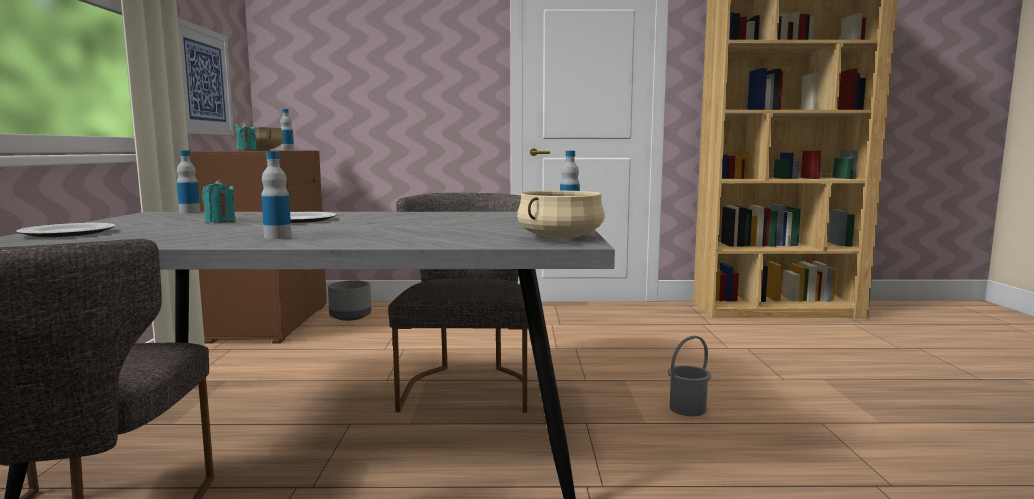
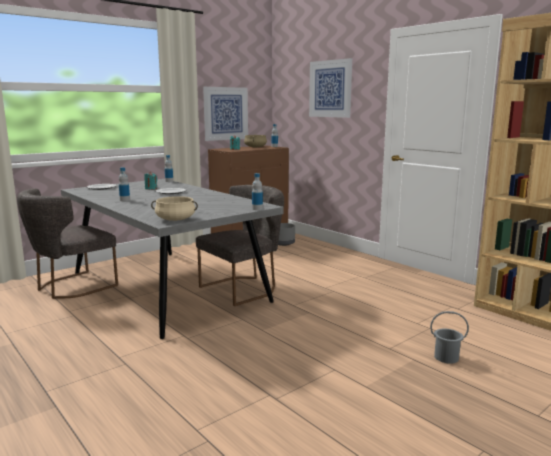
camera: 50 degrees right, 5 degrees up
grey bucket [668,335,711,416] -> grey bucket moved to [430,311,469,364]
none -> picture [309,58,352,118]

